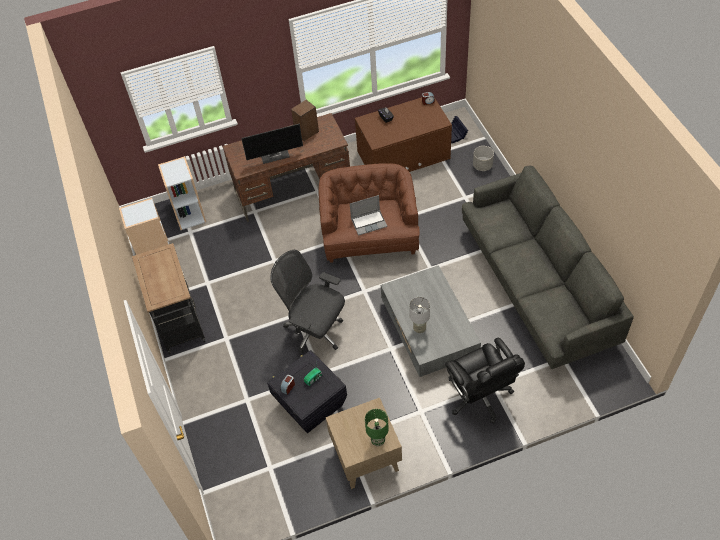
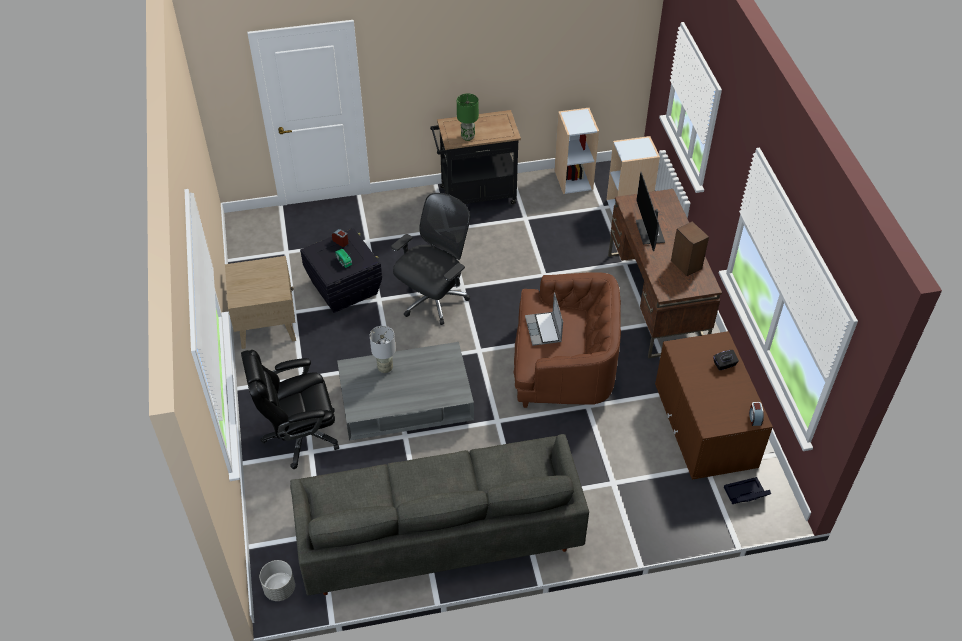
camera: 95 degrees right, 5 degrees down
green table lamp [365,409,389,447] -> green table lamp moved to [457,93,479,141]
grey planter [473,146,494,171] -> grey planter moved to [260,560,295,601]

